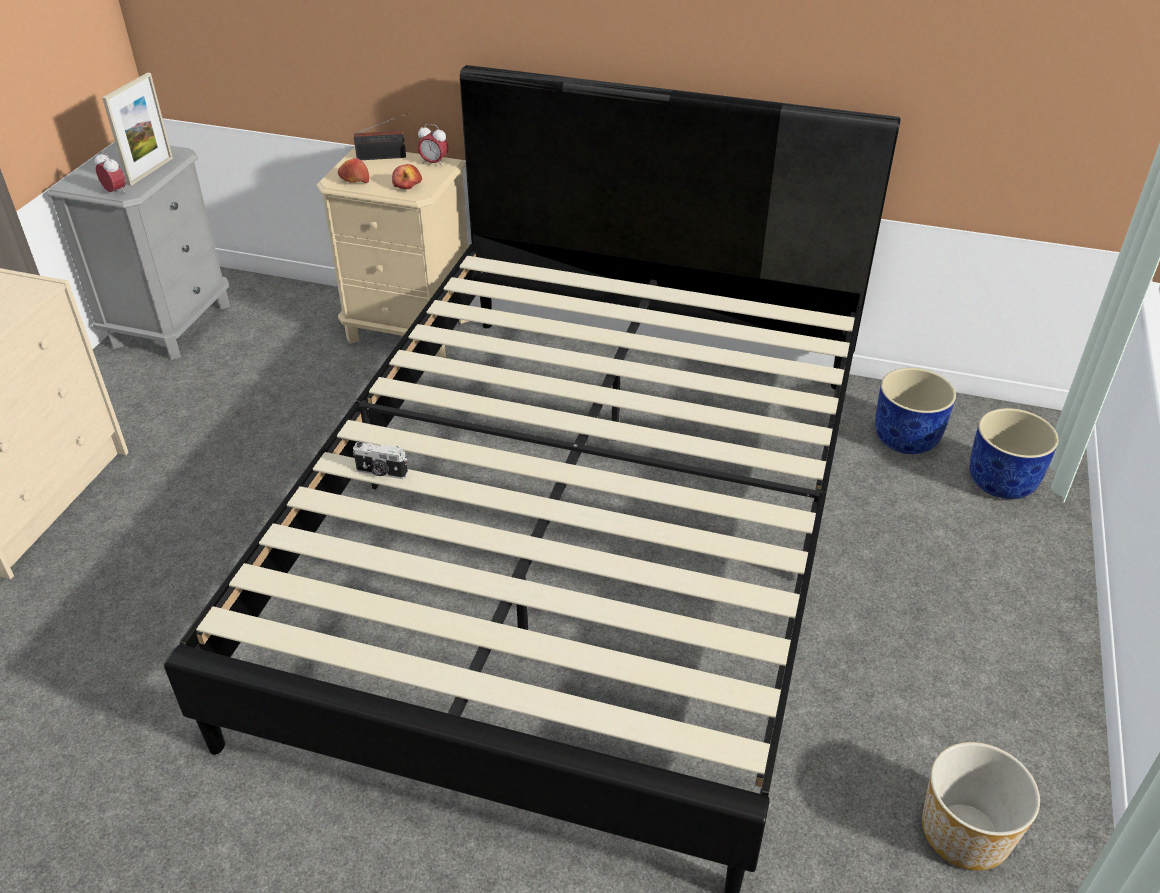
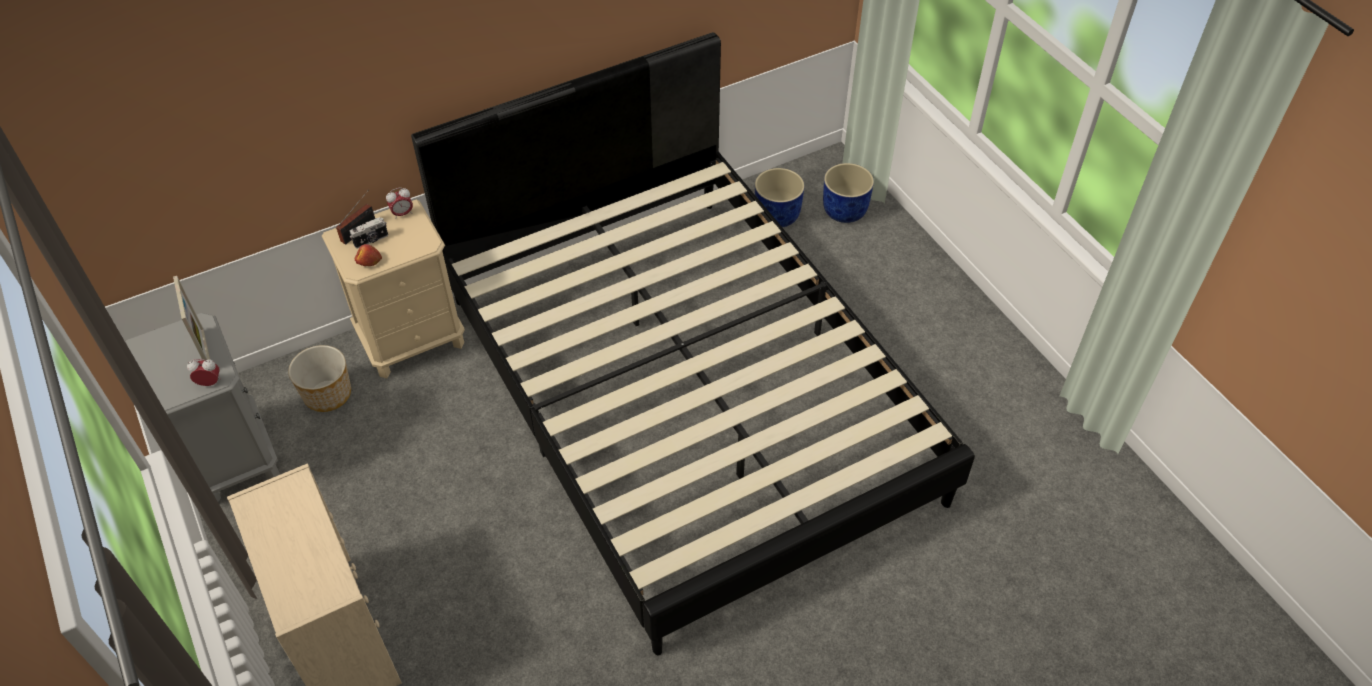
camera: 45 degrees left, 10 degrees up
camera [353,442,408,479] -> camera moved to [350,217,388,249]
apple [392,164,422,189] -> none
planter [922,742,1040,870] -> planter moved to [288,345,351,412]

